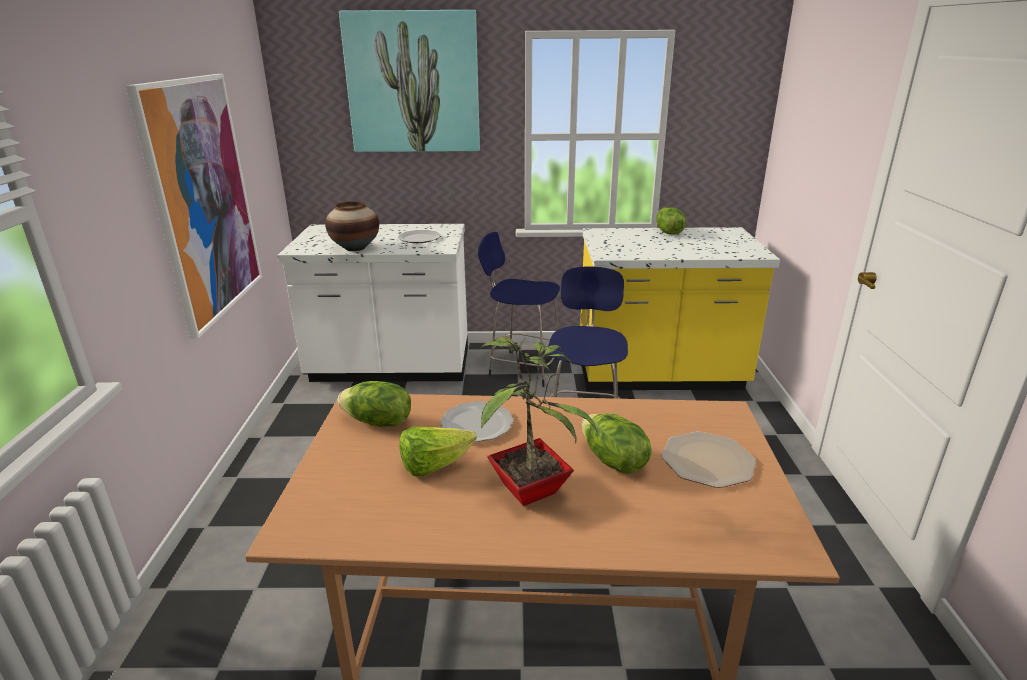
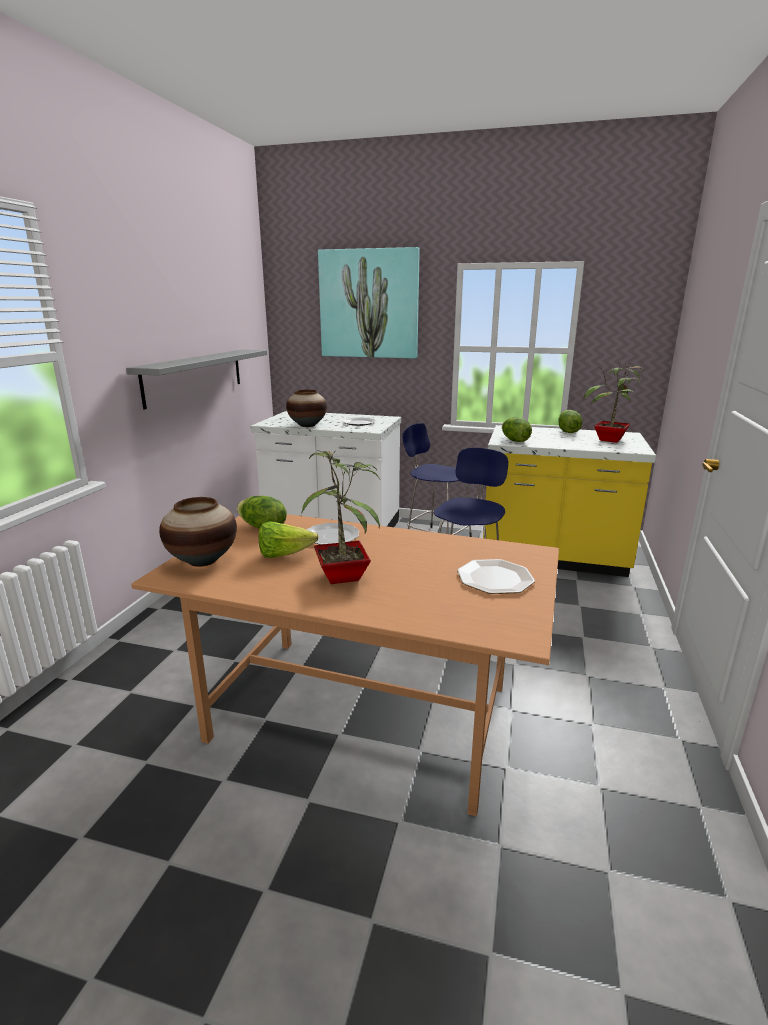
camera: 15 degrees right, 5 degrees down
picture [126,74,262,339] -> grey shelf [126,350,267,410]
lettuce [582,413,652,474] -> lettuce moved to [502,417,532,442]
none -> vase [159,497,237,567]
none -> potted plant [583,362,644,443]

